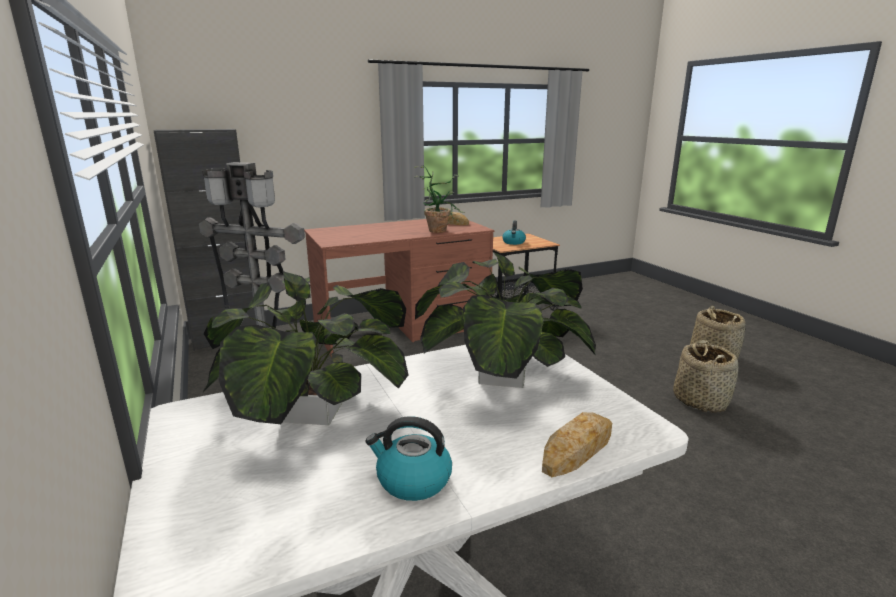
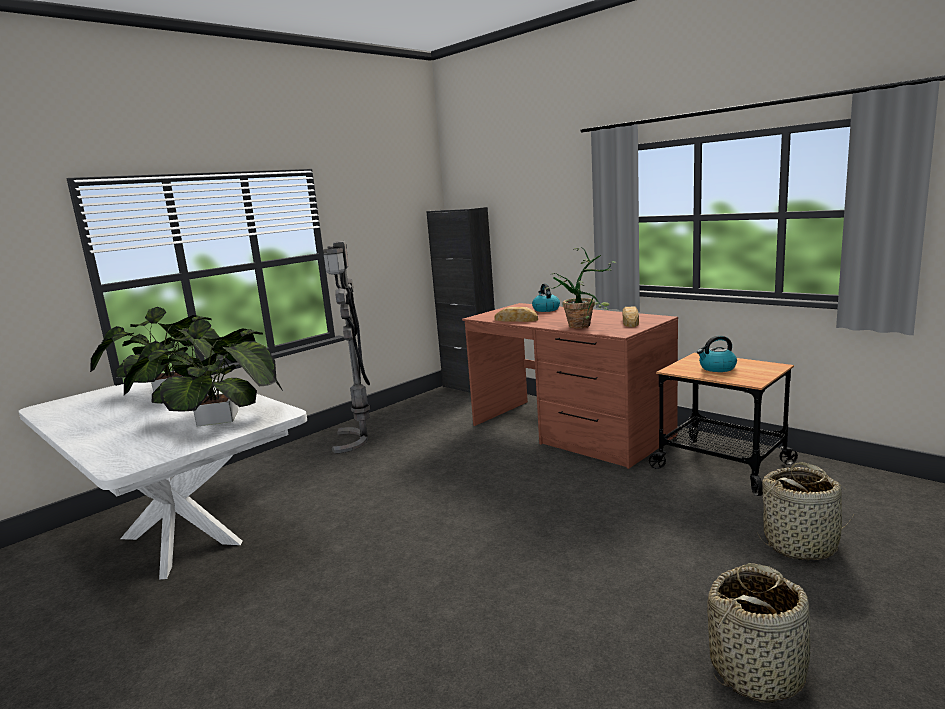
camera: 70 degrees right, 5 degrees down
kettle [366,416,452,501] -> kettle moved to [532,283,560,312]
bread [542,412,612,477] -> bread moved to [494,307,538,322]
basket [673,340,738,413] -> basket moved to [758,462,854,560]

